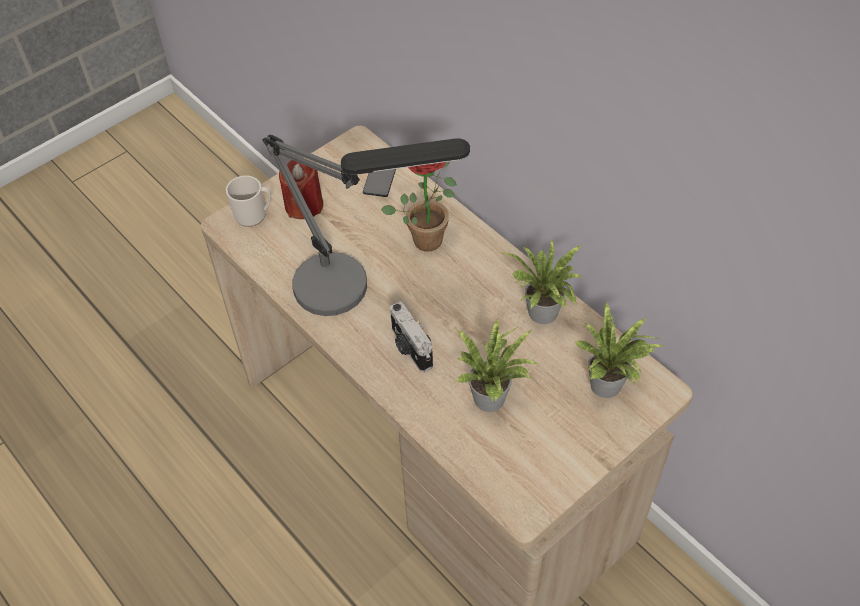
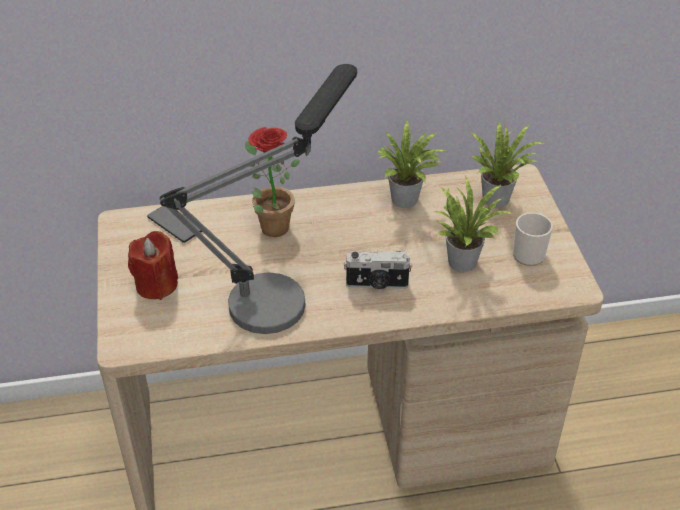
camera: 60 degrees left, 10 degrees down
mug [226,175,271,227] -> mug moved to [513,212,553,266]

